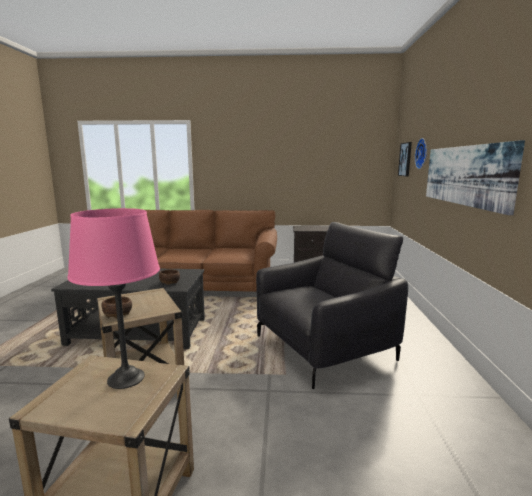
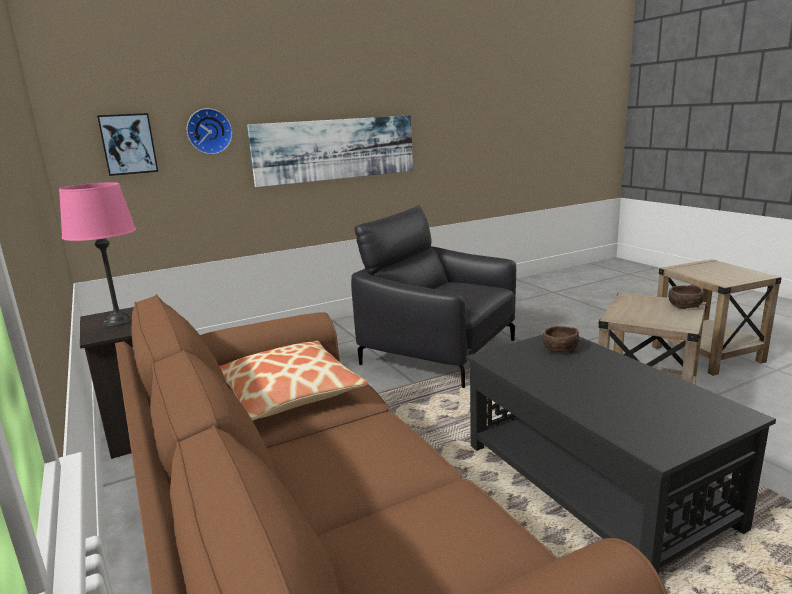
camera: 120 degrees left, 5 degrees up
pink table lamp [68,208,160,389] -> pink table lamp moved to [59,182,136,326]
none -> pillow [219,341,368,421]

